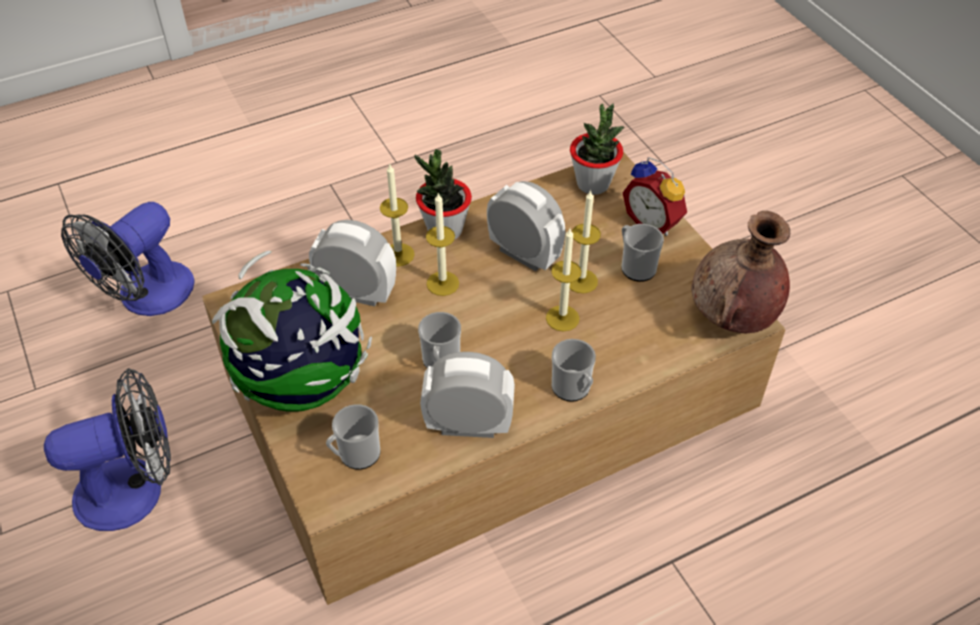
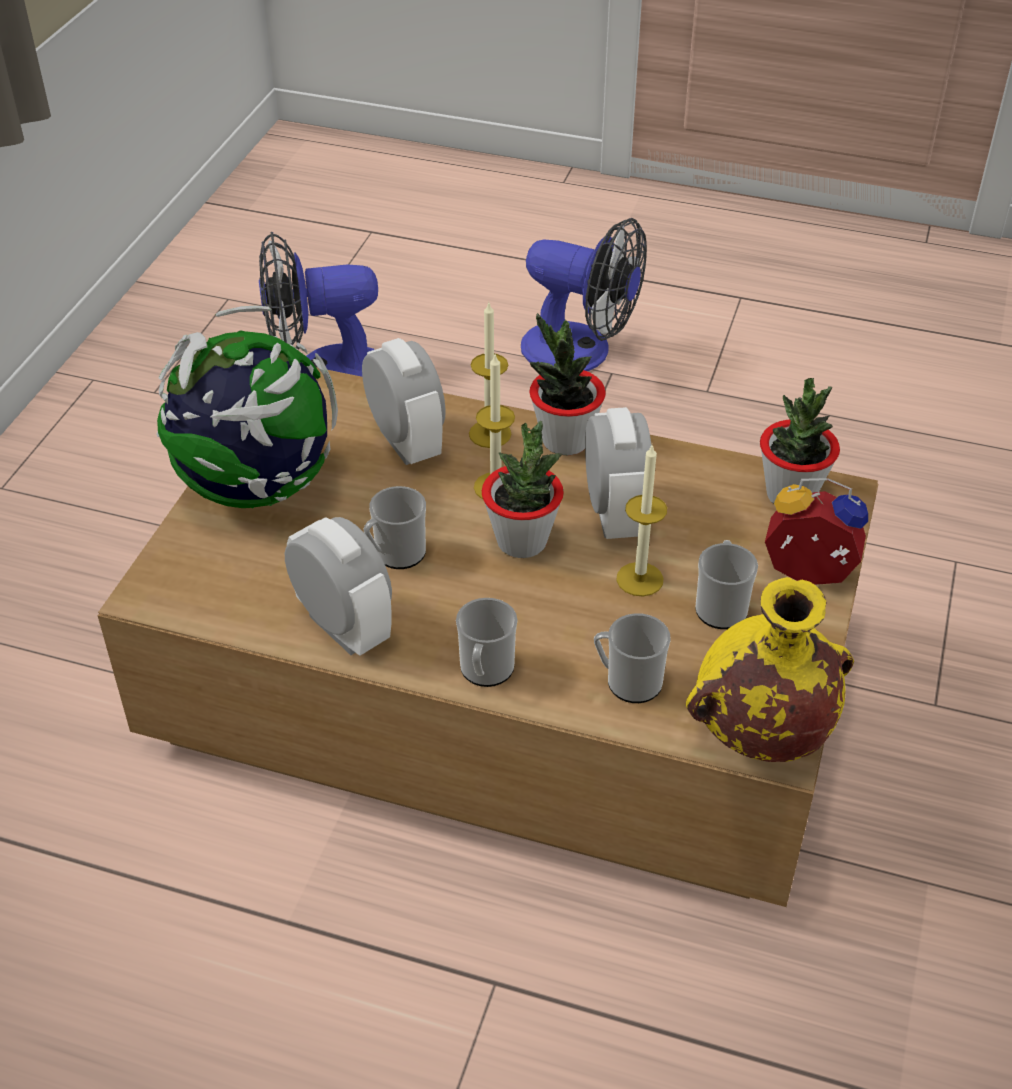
camera: 45 degrees right, 5 degrees down
fan [44,368,171,531] -> fan moved to [521,218,647,371]
mug [326,404,380,470] -> mug moved to [594,613,671,703]
candle [546,229,582,331] -> none
alarm clock [622,157,687,236] -> alarm clock turned 105 degrees clockwise [765,478,868,585]
brown vase [691,211,790,333] -> yellow vase [686,577,854,762]
none -> potted plant [482,421,564,558]

